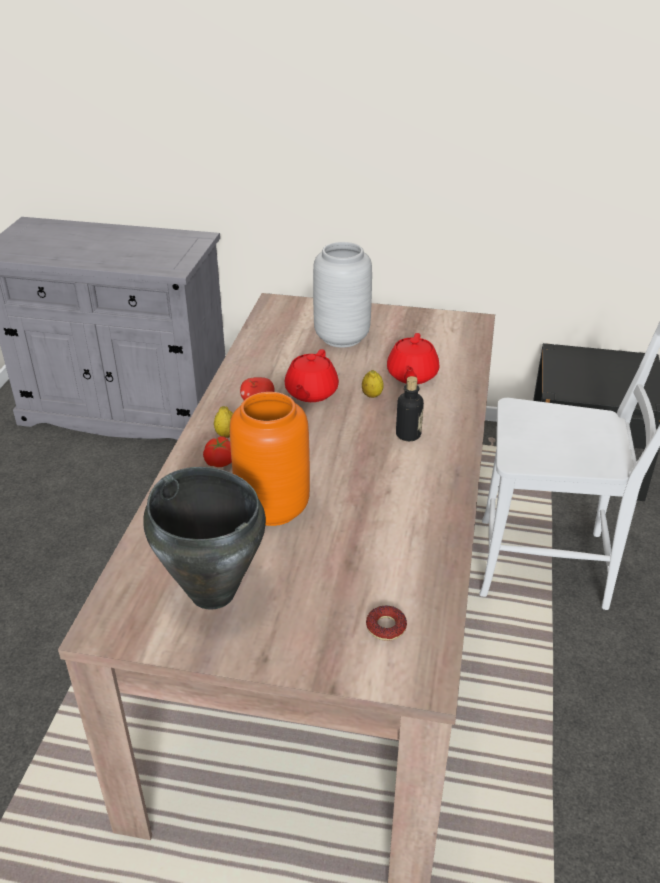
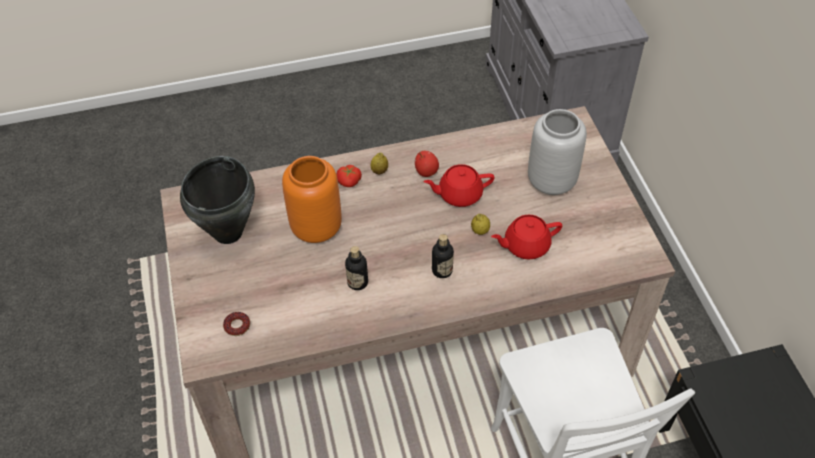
camera: 65 degrees right, 15 degrees up
none -> bottle [345,246,368,290]

